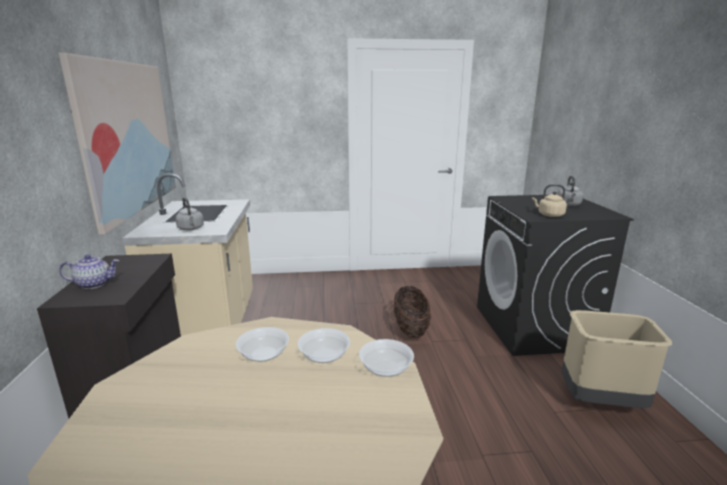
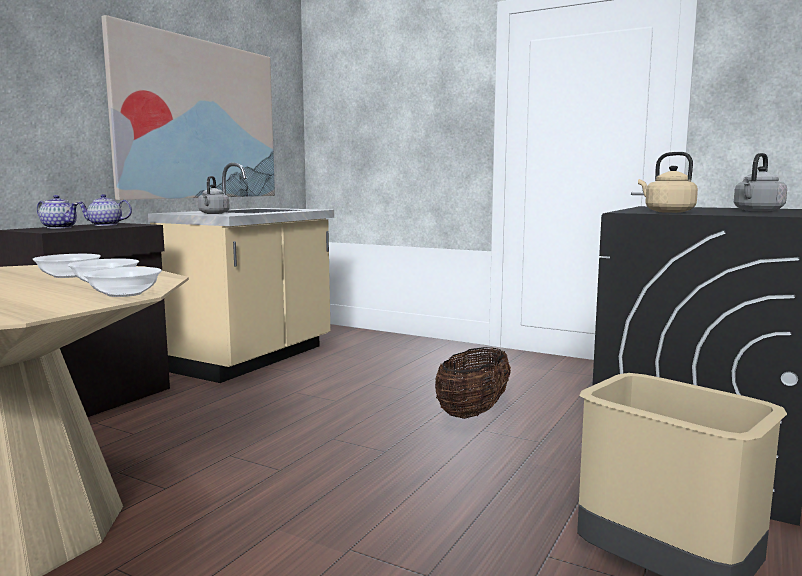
camera: 35 degrees right, 10 degrees down
none -> teapot [77,194,132,226]

